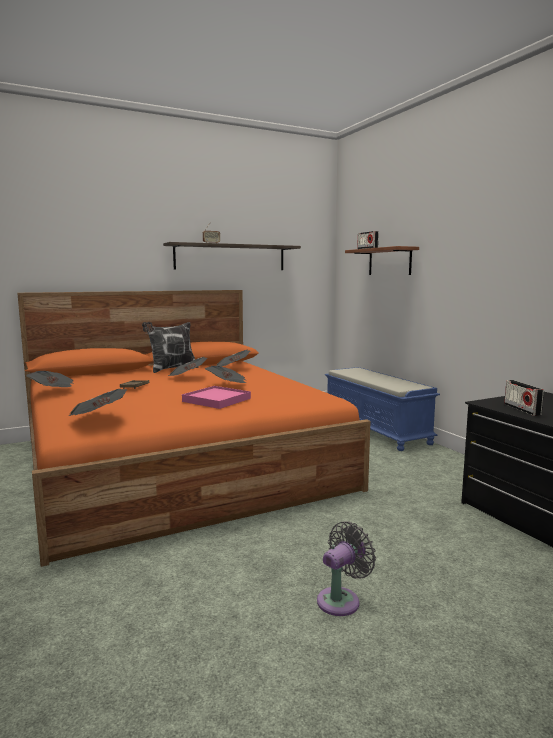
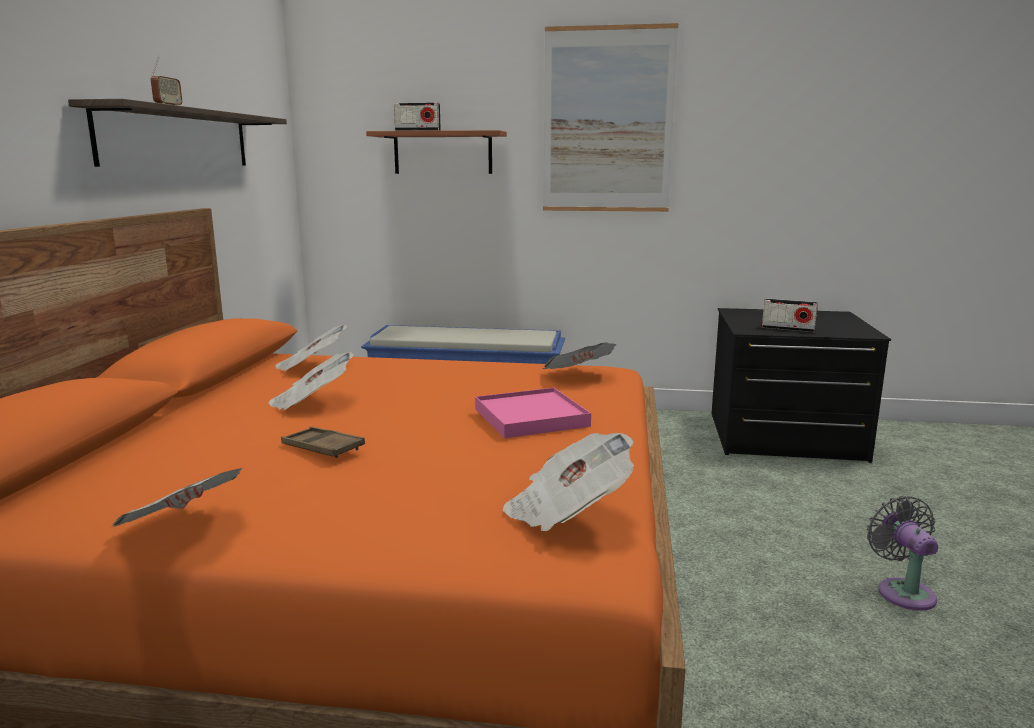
camera: 55 degrees left, 5 degrees up
pillow [142,322,198,373] -> none
newspaper [205,366,247,383] -> newspaper moved to [543,342,616,369]
none -> picture [543,23,678,212]

